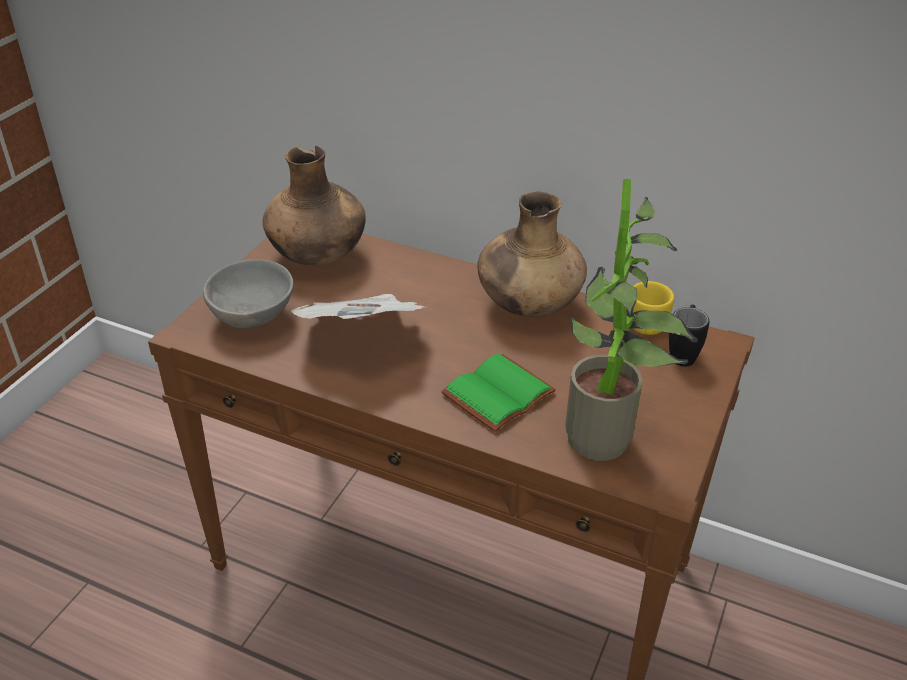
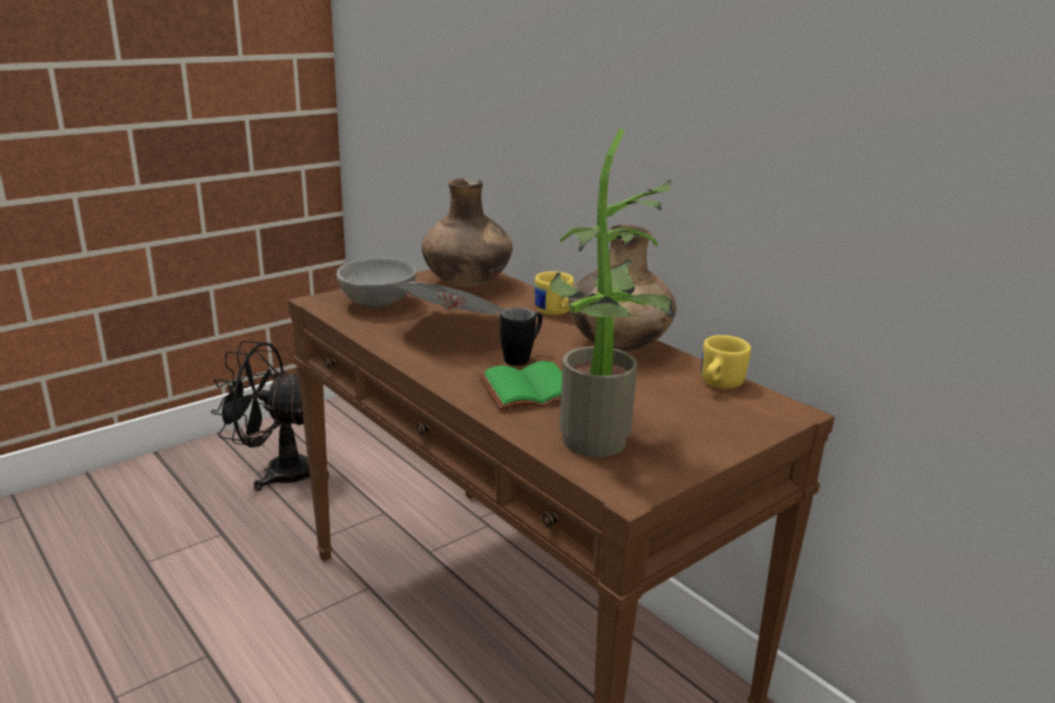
camera: 25 degrees right, 15 degrees down
black mug [669,305,709,366] -> black mug moved to [500,307,542,366]
none -> black fan [211,341,329,491]
none -> yellow mug [535,271,574,315]

